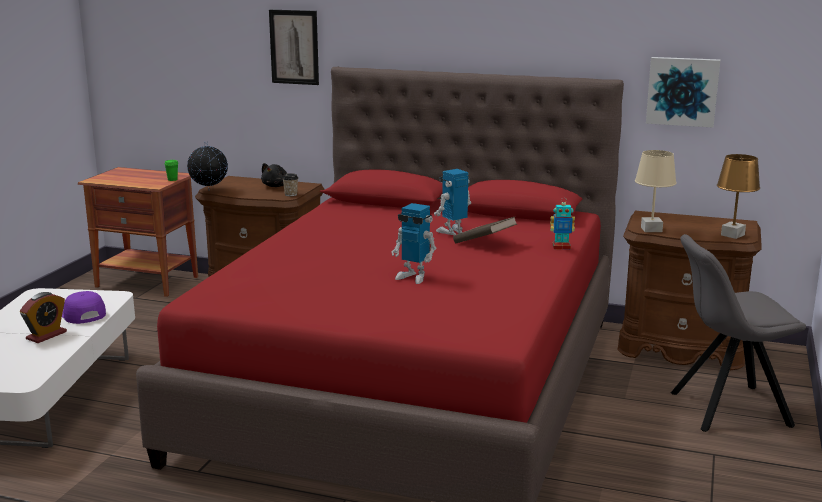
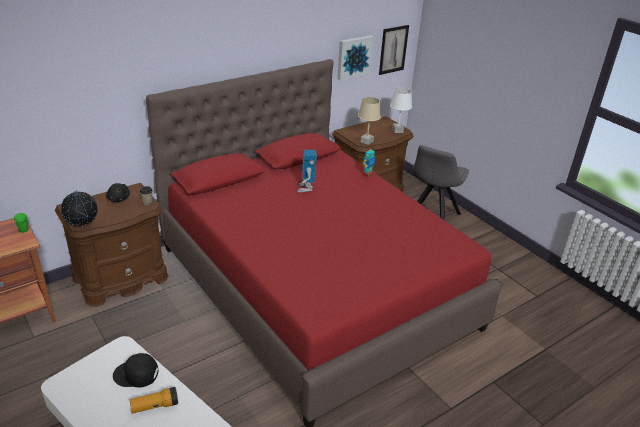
camera: 55 degrees left, 15 degrees up
alarm clock [20,292,67,343] -> flashlight [130,387,178,414]
purple cap [62,291,106,324] -> black cap [113,353,158,387]
picture [269,10,319,85] -> picture moved to [379,25,409,75]
toy robot [392,203,436,284] -> none
brown book [453,217,517,243] -> none
brown table lamp [717,154,760,239] -> white table lamp [390,87,412,133]

